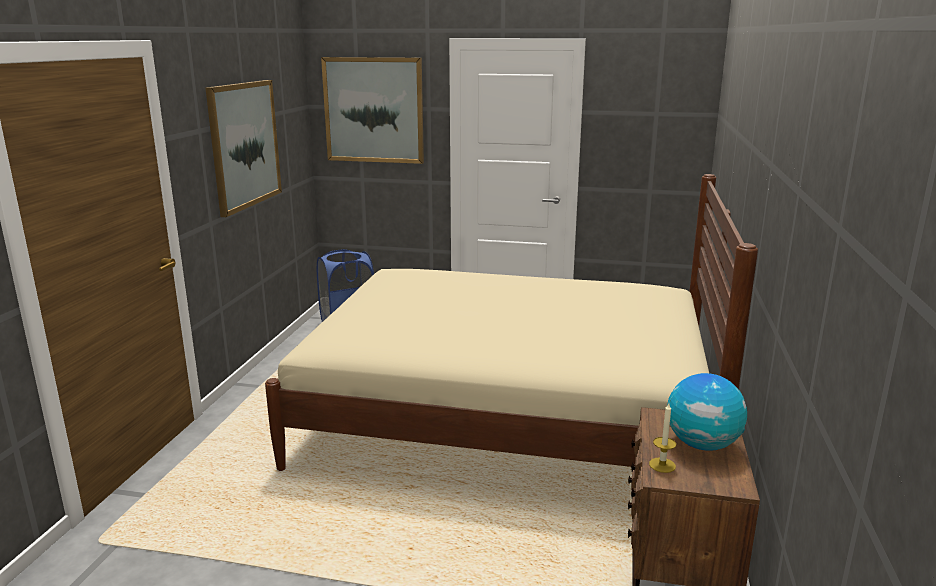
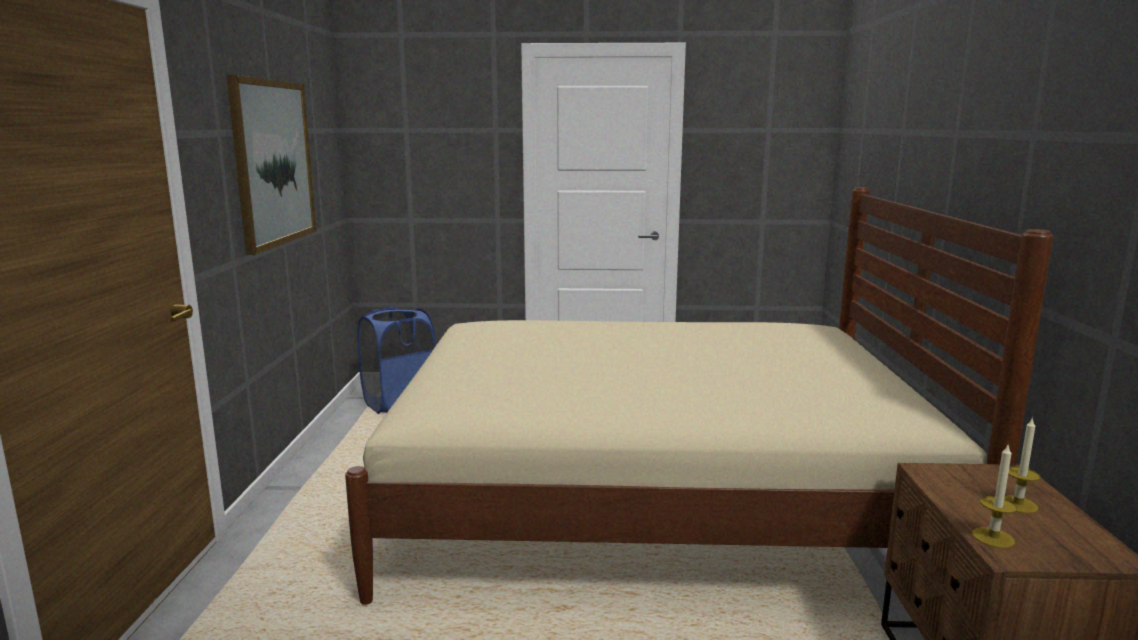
camera: 10 degrees left, 5 degrees down
picture [321,57,424,164] -> none
globe [667,373,747,451] -> candle [1004,417,1041,513]

